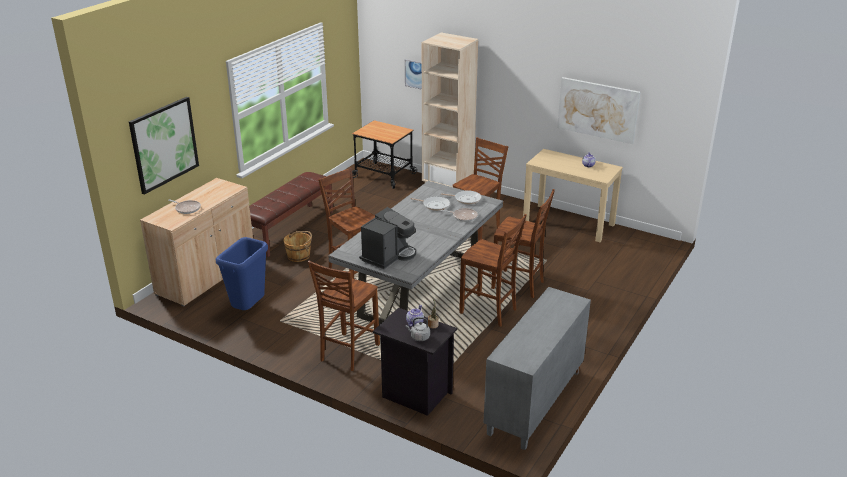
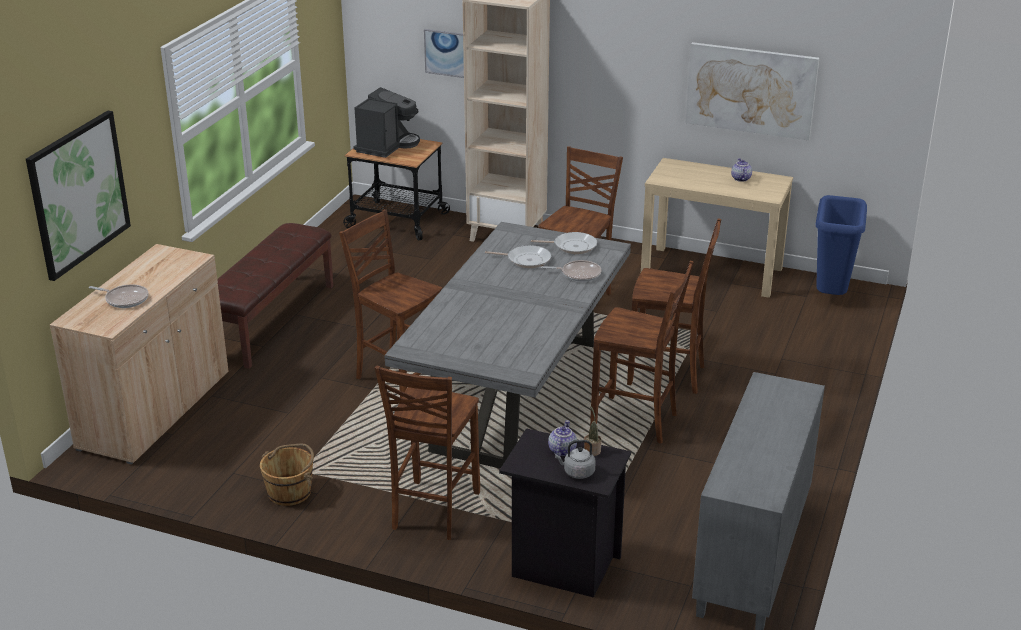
camera: 10 degrees left, 0 degrees up
blue trash can [216,237,268,310] -> blue trash can moved to [815,195,867,295]
brown bucket [283,231,312,262] -> brown bucket moved to [260,444,314,506]
coffee machine [359,207,416,269] -> coffee machine moved to [353,87,420,158]

